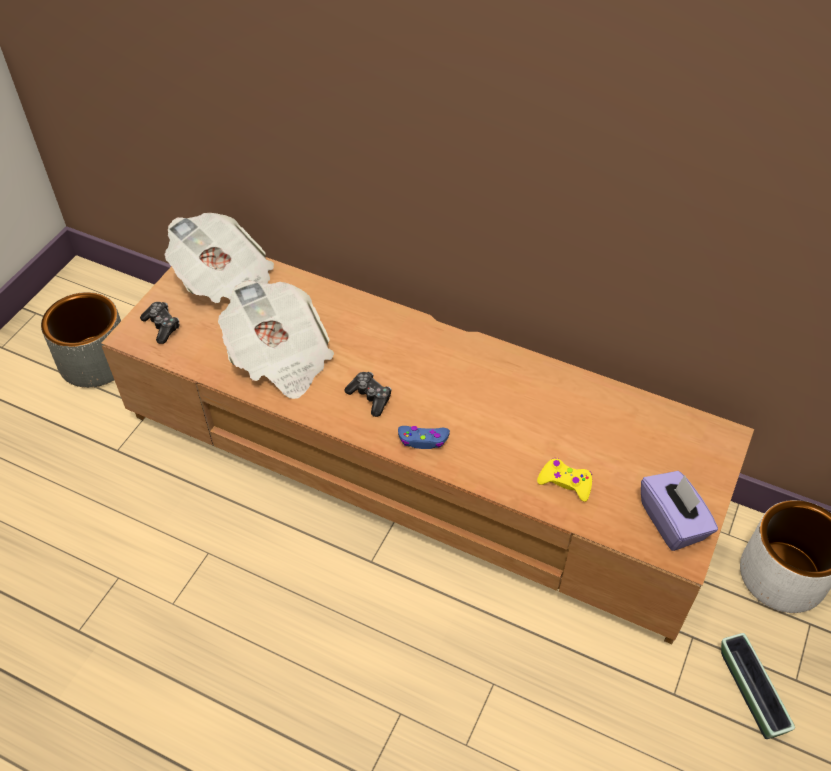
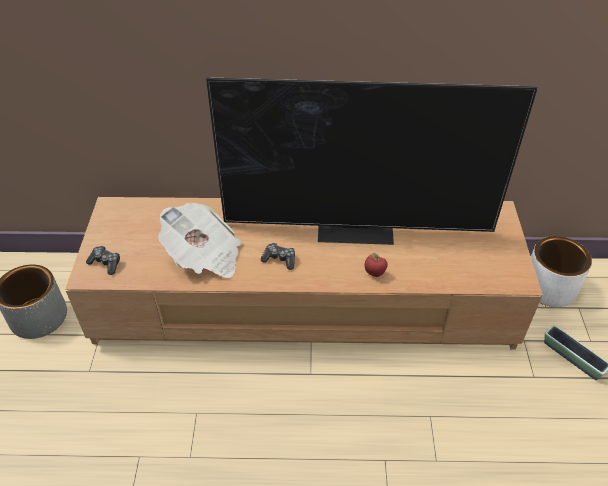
camera: 25 degrees left, 5 degrees down
newspaper [164,213,274,303] -> none
blue game controller [398,426,450,449] -> none
yellow game controller [537,458,592,502] -> none
purple tissue box [641,471,718,551] -> none
none -> television [206,77,538,245]
none -> apple [365,253,388,277]

